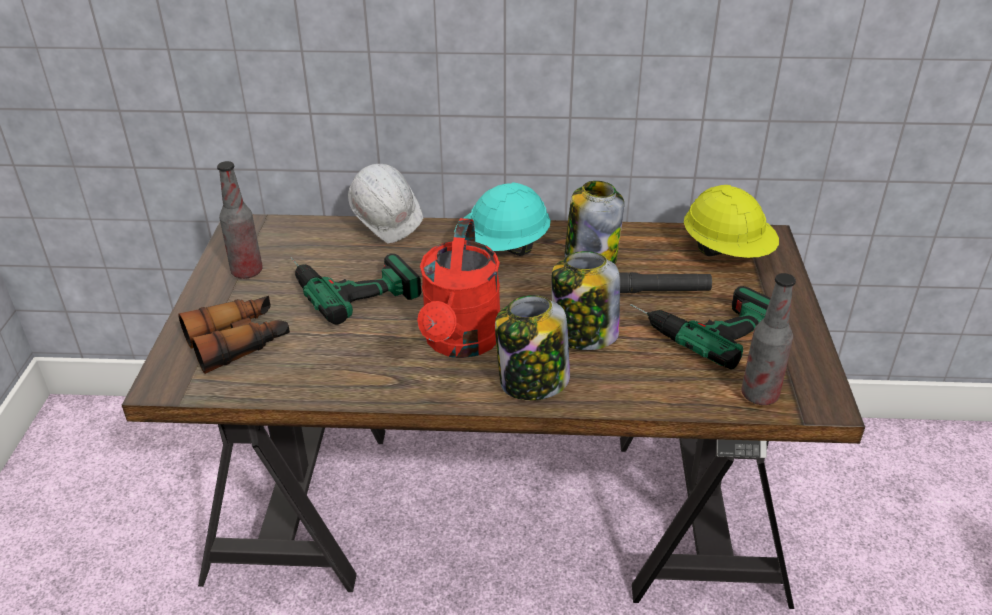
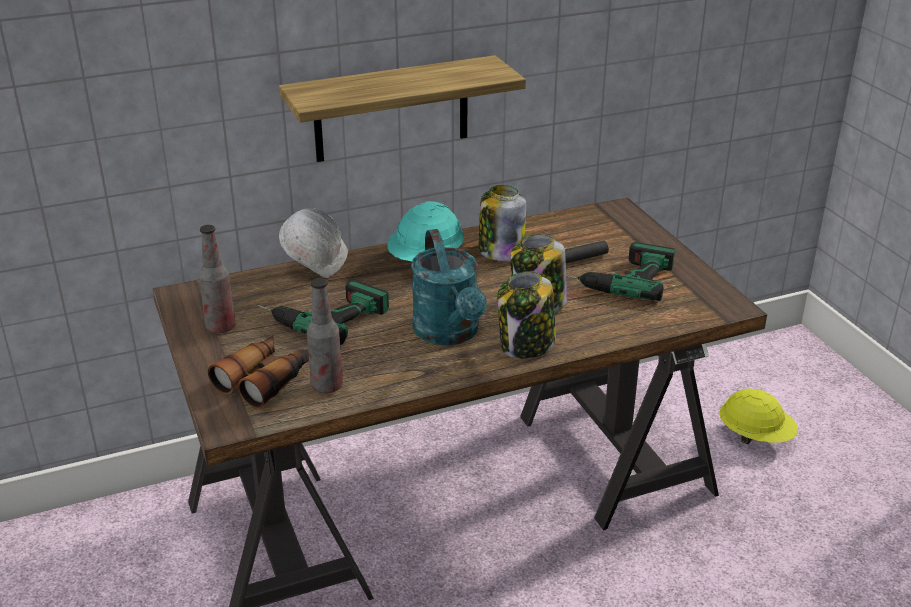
camera: 25 degrees left, 5 degrees down
red watering can [417,218,500,358] -> turquoise watering can [411,229,487,345]
yellow hard hat [684,185,779,258] -> yellow hard hat moved to [719,388,798,444]
bottle [741,273,796,405] -> bottle moved to [307,278,343,394]
none -> shelf [279,55,526,162]

